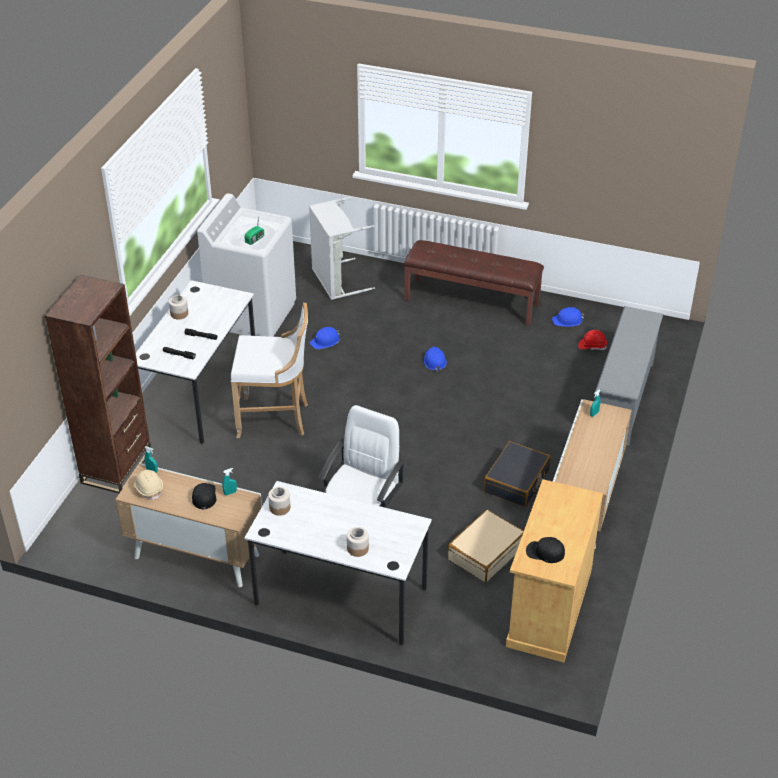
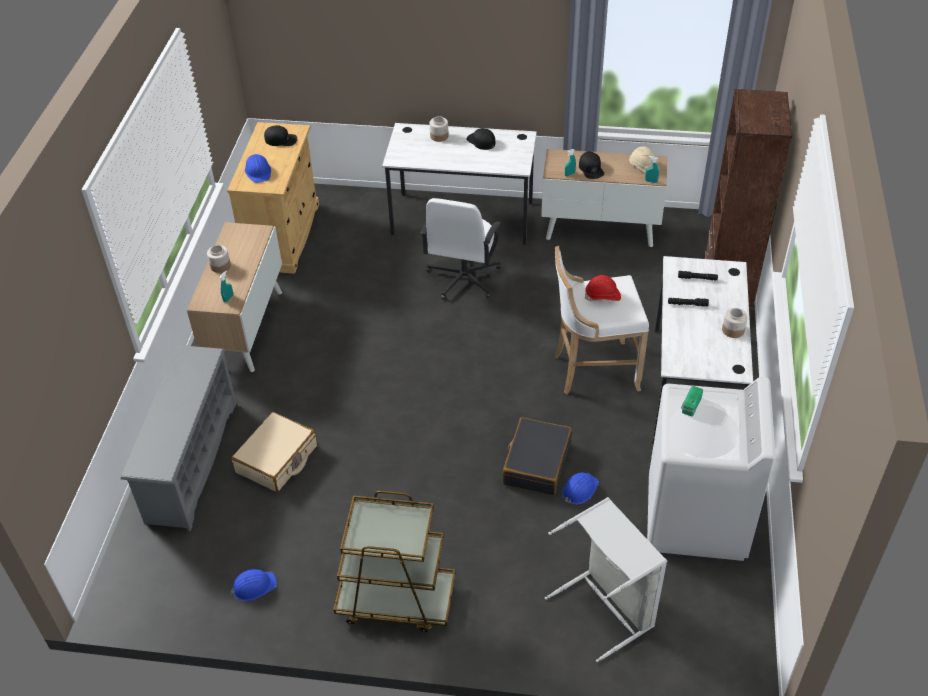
camera: 170 degrees right, 5 degrees up
jar [268,487,290,516] -> jar moved to [207,245,231,273]
brown bench [404,240,544,326] -> brown cart [334,491,455,632]
blue hard hat [424,347,447,371] -> blue hard hat moved to [245,154,271,183]
beige suitcase [448,510,524,583] -> beige suitcase moved to [231,412,317,492]
black suitcase [484,441,551,507] -> black suitcase moved to [503,417,572,496]
red hard hat [578,330,607,350] -> red hard hat moved to [585,275,621,301]
none -> black cap [466,128,495,150]

